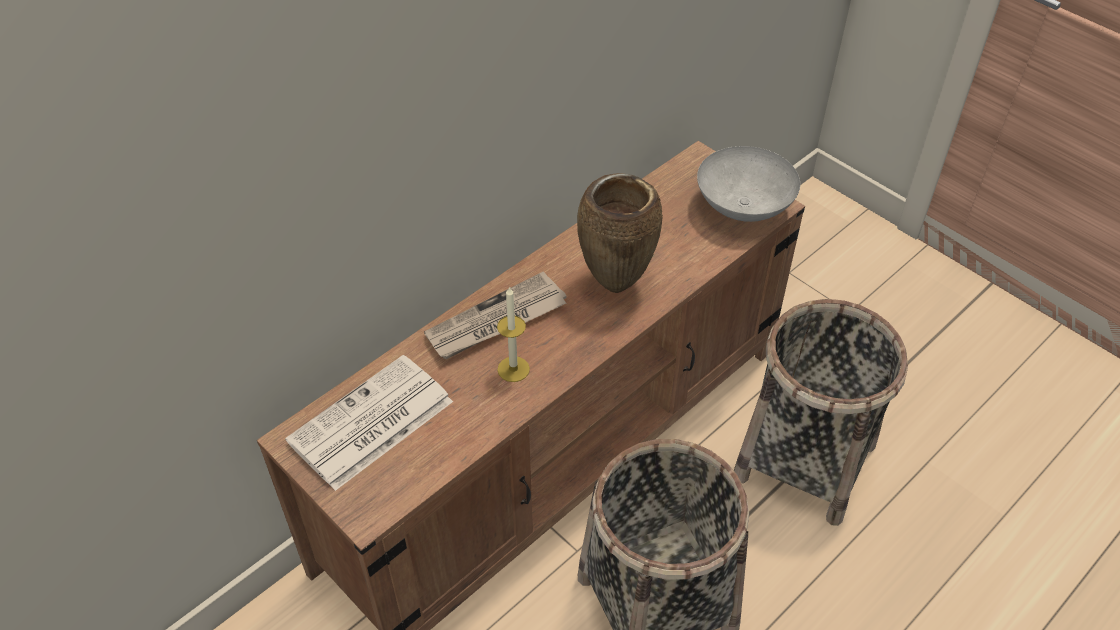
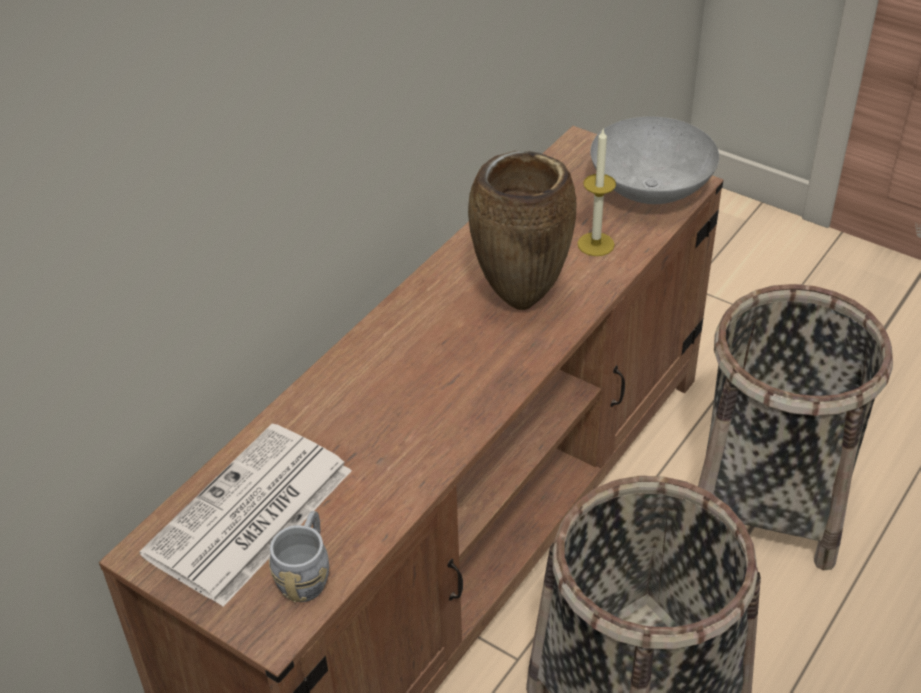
camera: 10 degrees left, 5 degrees down
newspaper [424,271,566,359] -> none
candle [497,286,530,382] -> candle moved to [577,130,616,256]
none -> grey mug [269,511,329,602]

